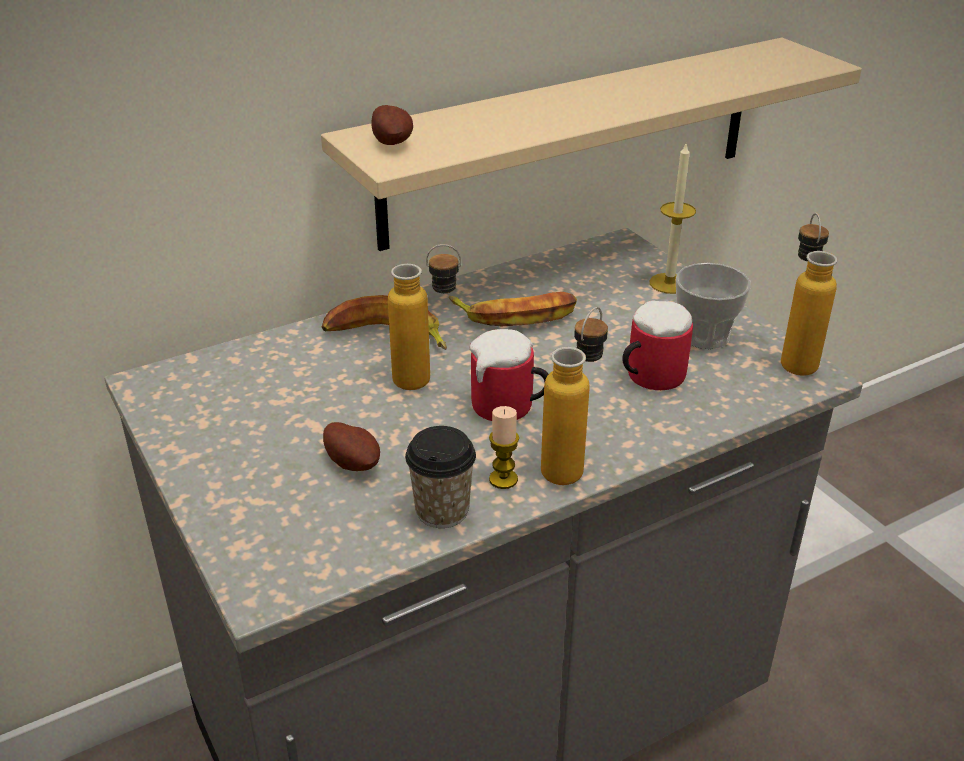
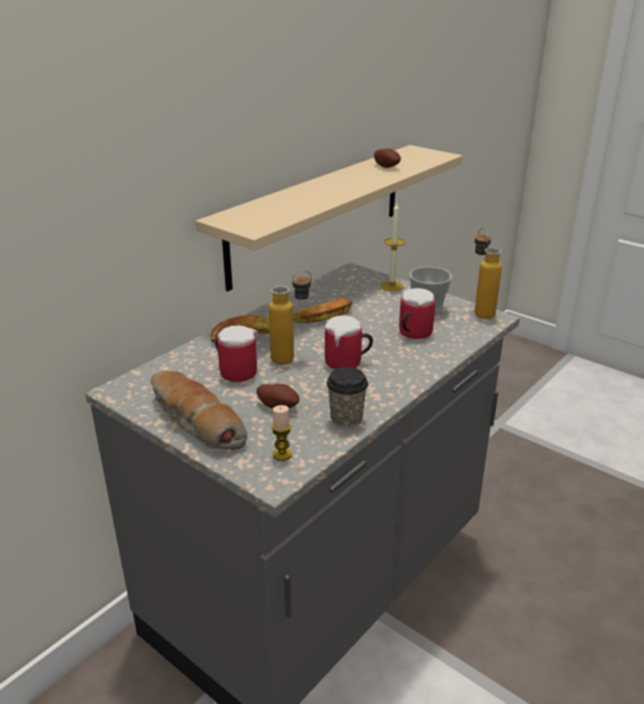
camera: 20 degrees left, 5 degrees down
potato [371,105,413,145] -> potato moved to [374,148,401,168]
candle [489,406,519,489] -> candle moved to [271,405,292,461]
bottle [541,307,608,485] -> none
none -> bread [151,371,247,450]
none -> mug [215,325,259,382]

